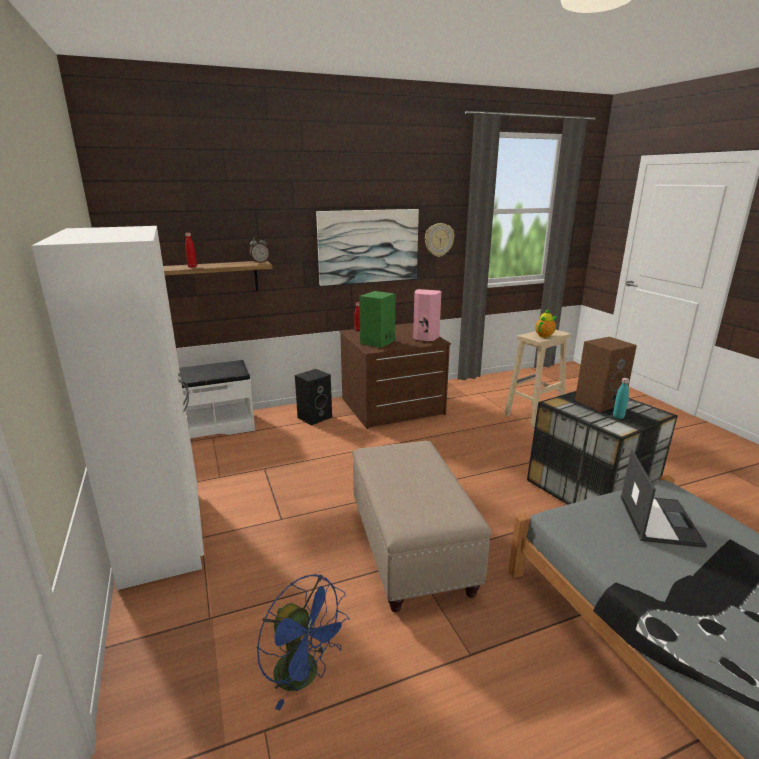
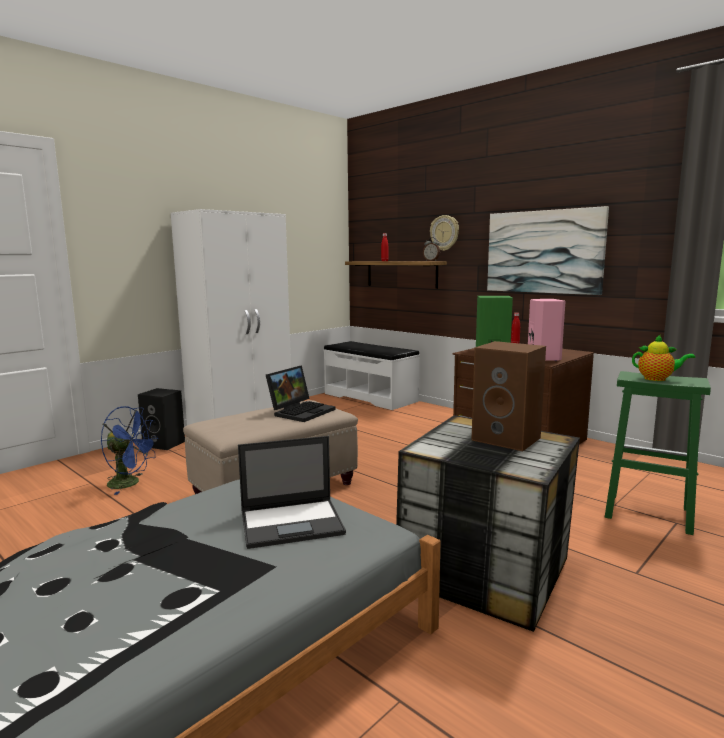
camera: 65 degrees right, 10 degrees down
blue fan [257,574,350,710] -> blue fan turned 90 degrees counterclockwise [101,406,159,495]
black speaker [295,369,332,425] -> black speaker moved to [138,388,185,450]
wall clock [425,223,454,257] -> wall clock moved to [430,215,459,251]
beige stool [504,330,571,429] -> green stool [605,371,711,535]
turquoise bottle [613,378,629,419] -> none
none -> laptop [266,365,336,422]

